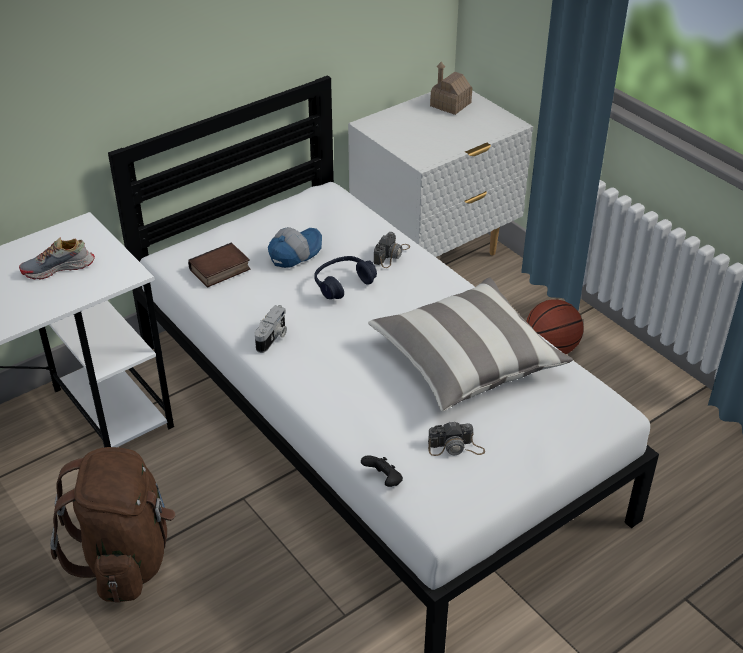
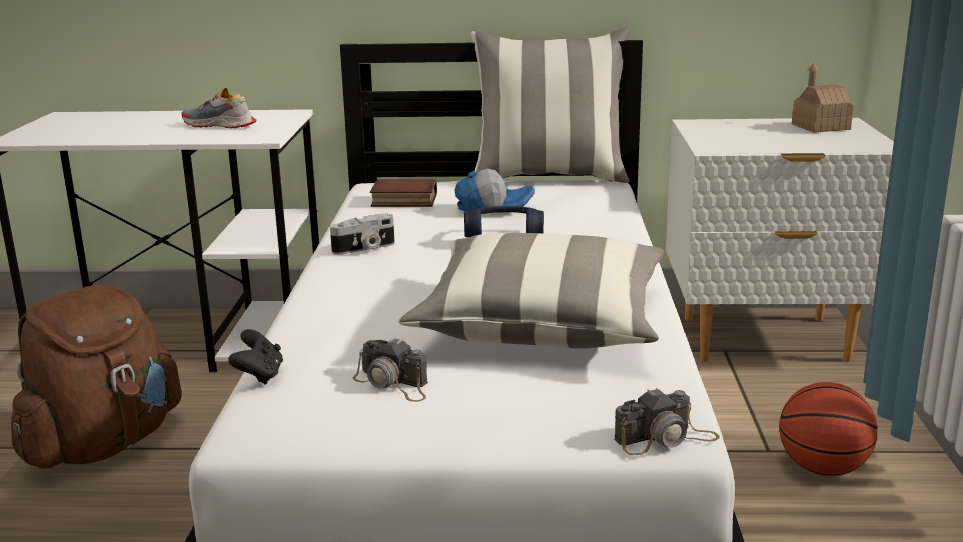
camera: 40 degrees right, 20 degrees down
camera [374,232,410,268] -> camera moved to [614,388,720,455]
none -> pillow [471,28,630,183]

